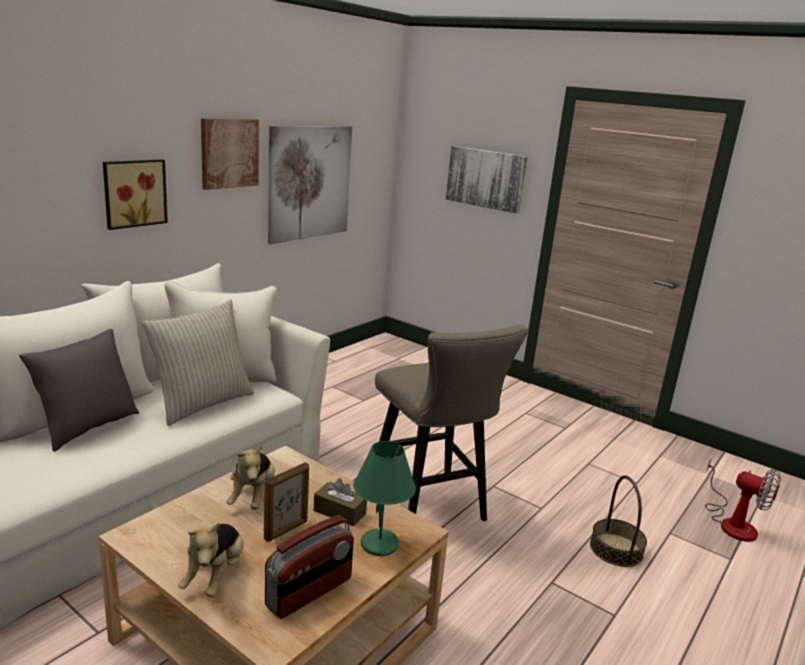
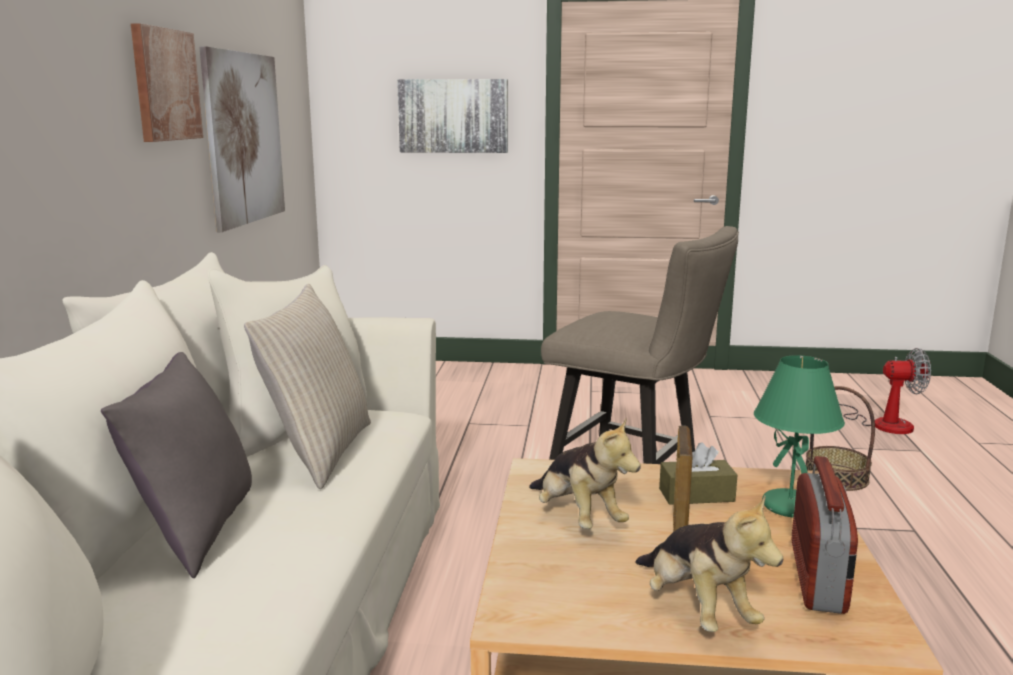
camera: 30 degrees left, 5 degrees down
picture [103,159,168,230] -> none

